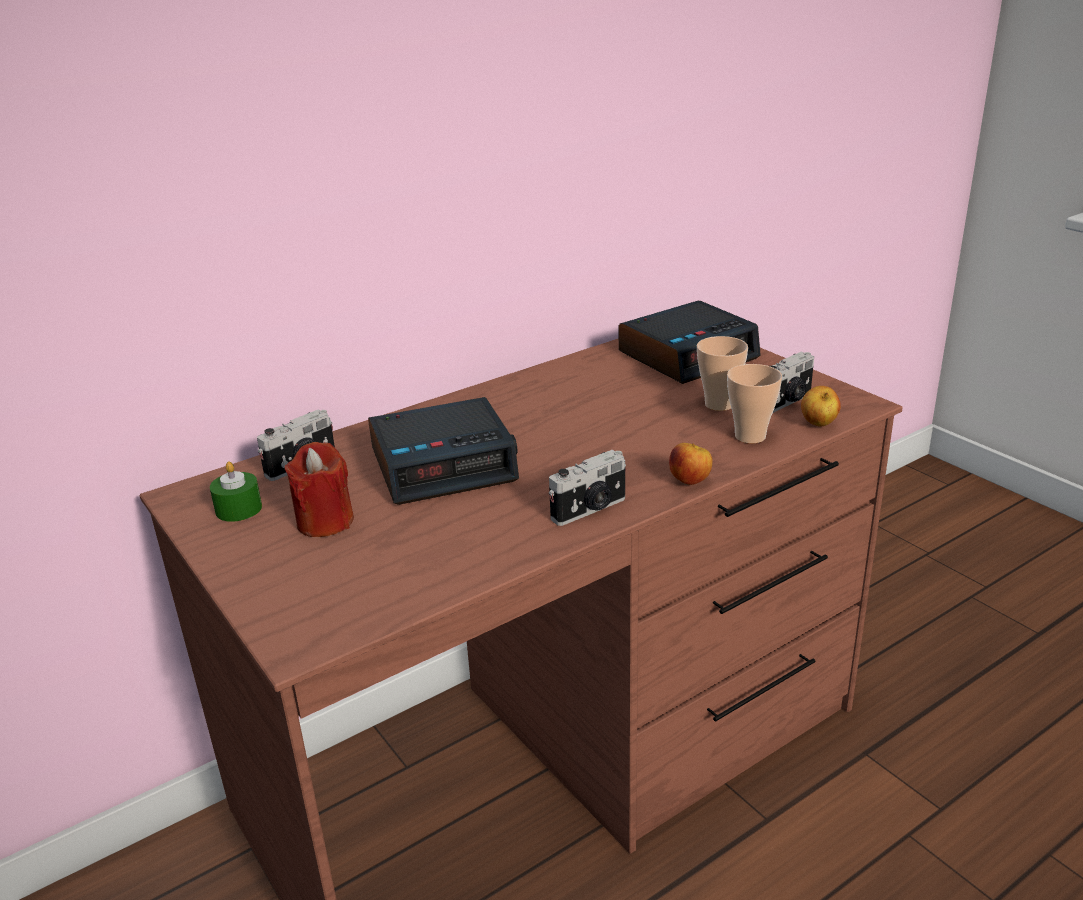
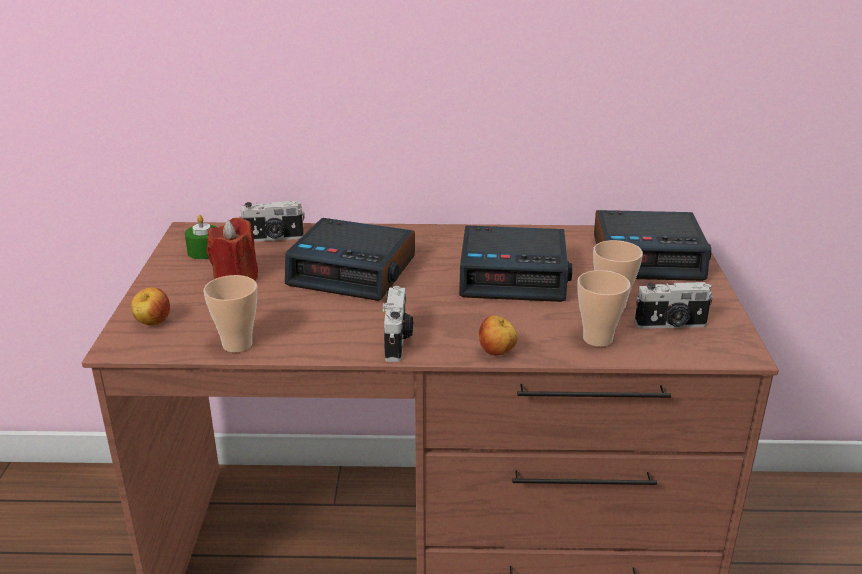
camera: 35 degrees right, 0 degrees up
camera [549,450,626,526] -> camera turned 90 degrees counterclockwise [382,286,413,362]
apple [801,386,841,427] -> apple moved to [131,287,170,326]
none -> cup [203,275,257,353]
none -> alarm clock [459,225,572,302]

